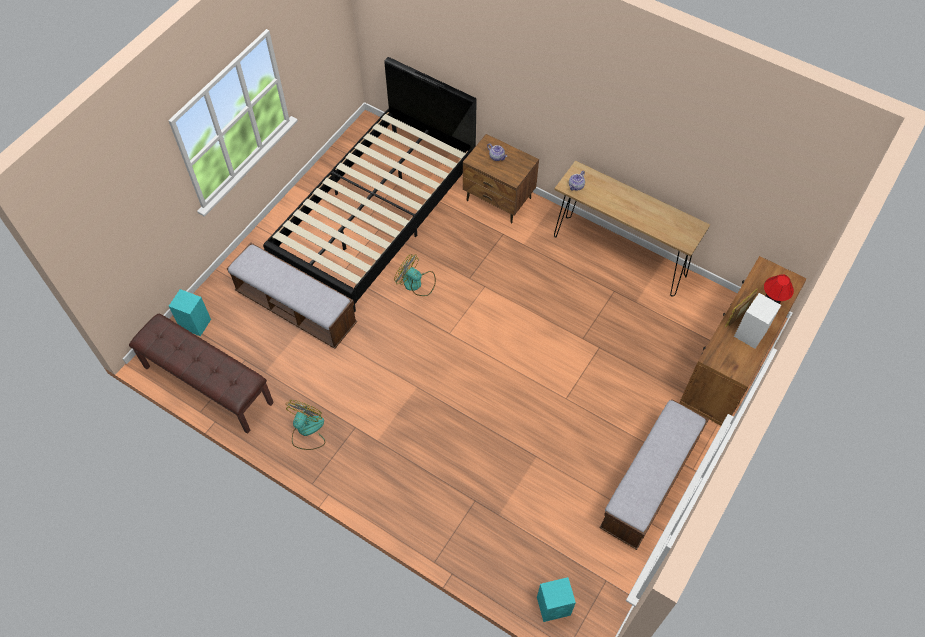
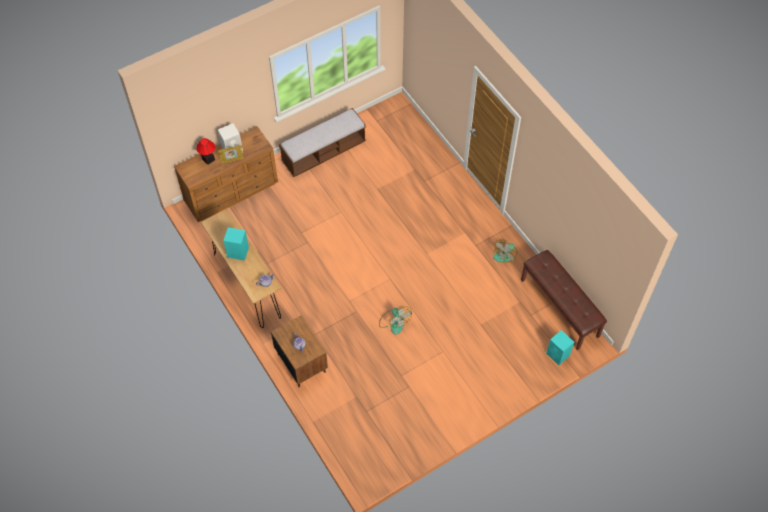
camera: 155 degrees left, 0 degrees up
bench [227,243,357,349] -> none
black bed [263,57,477,312] -> none
turquoise speaker [537,577,576,622] -> turquoise speaker moved to [223,227,249,261]

